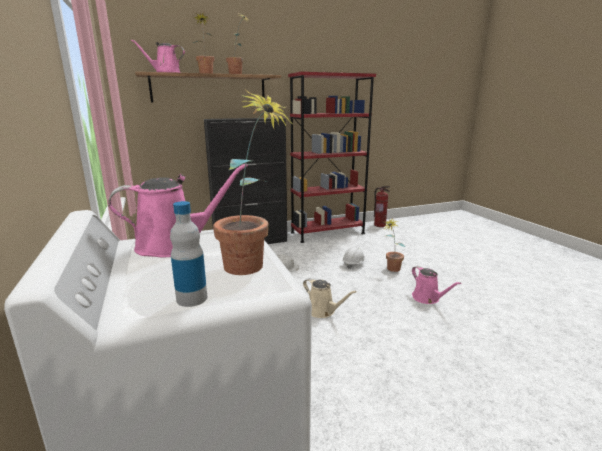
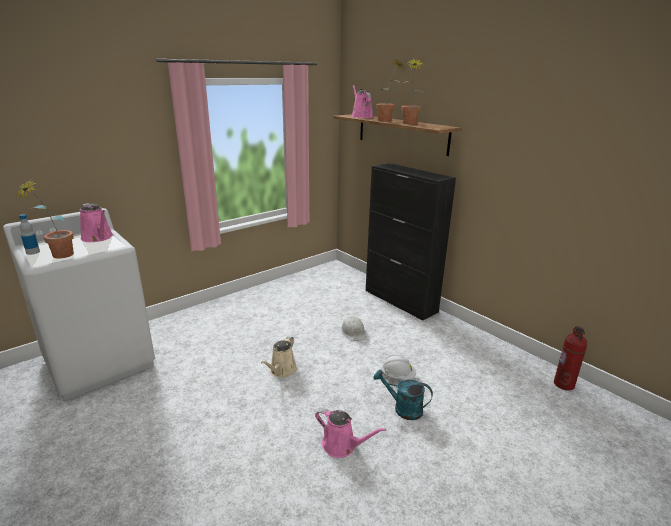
camera: 70 degrees right, 5 degrees up
red bookcase [288,71,376,243] -> none
potted plant [384,218,405,272] -> turquoise watering can [373,370,433,420]
pink watering can [412,266,461,304] -> pink watering can turned 105 degrees counterclockwise [315,408,386,458]

